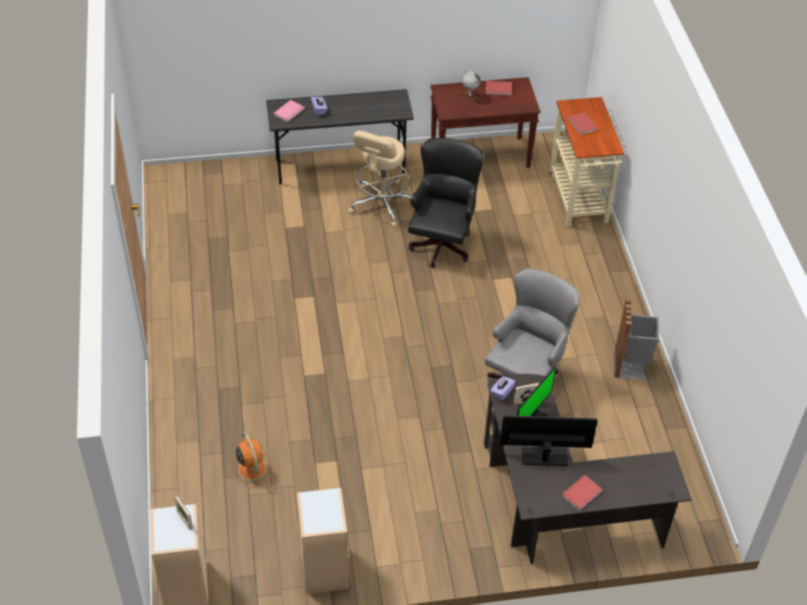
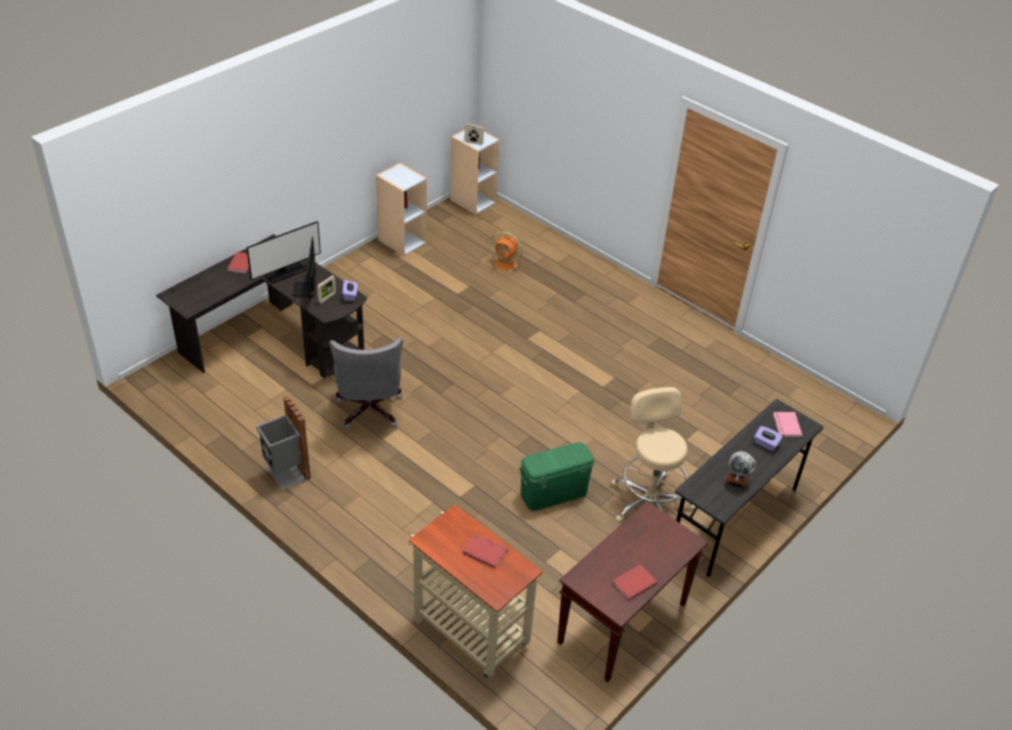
camera: 140 degrees right, 5 degrees down
black office chair [408,138,484,268] -> green storage box [519,442,595,511]
globe [461,70,480,103] -> globe moved to [725,451,756,489]

